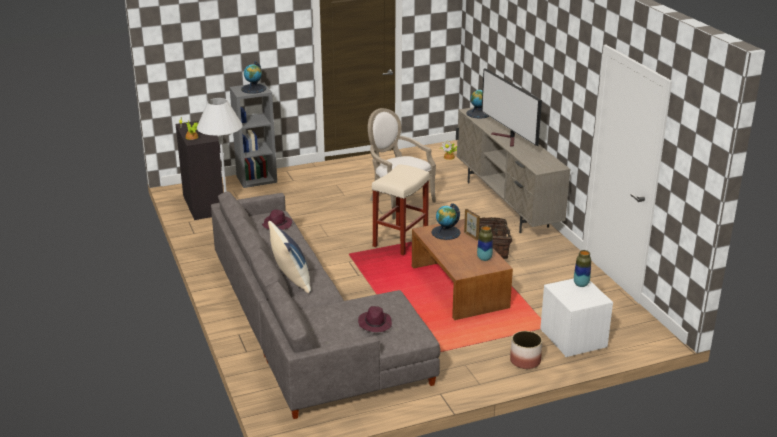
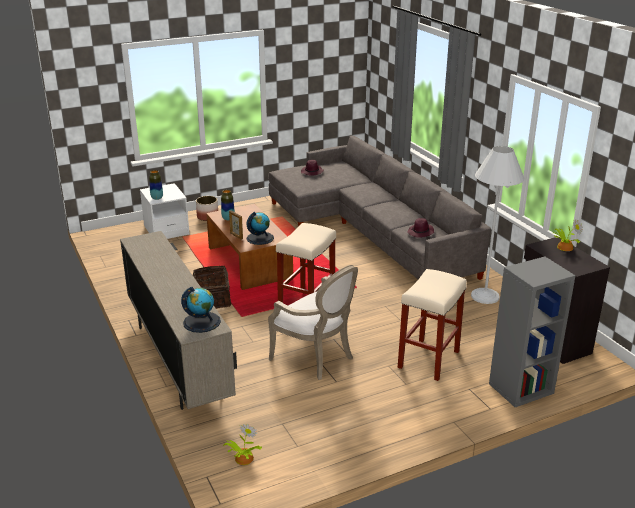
camera: 175 degrees right, 0 degrees up
globe [241,61,266,94] -> none
blue pillow [268,221,311,293] -> none
television [482,68,542,146] -> none
none -> beige stool [398,269,467,381]

